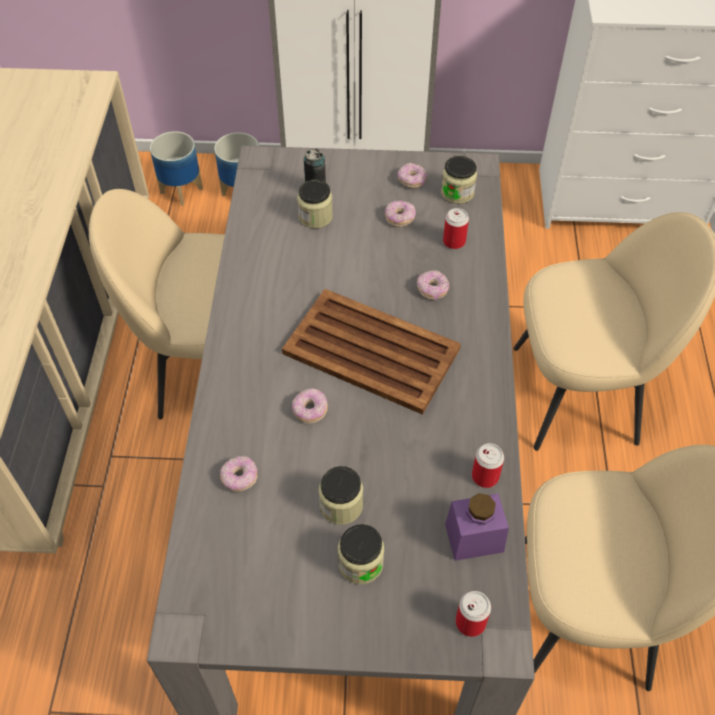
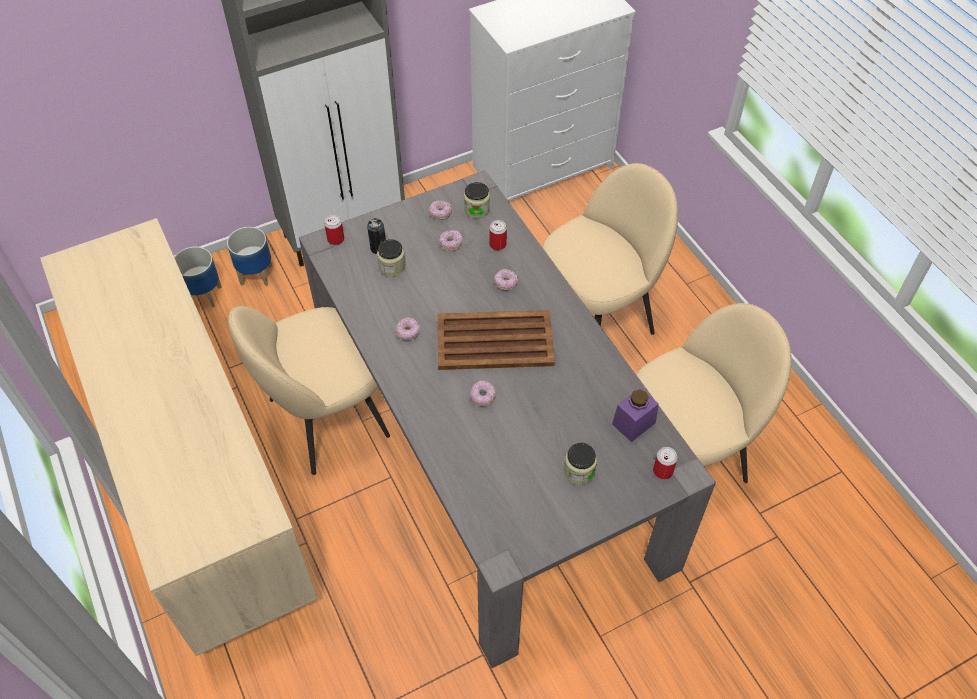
camera: 30 degrees left, 0 degrees up
donut [220,456,258,492] -> donut moved to [396,317,420,340]
jar [319,466,363,525] -> none
can [472,443,504,488] -> can moved to [324,215,344,245]

